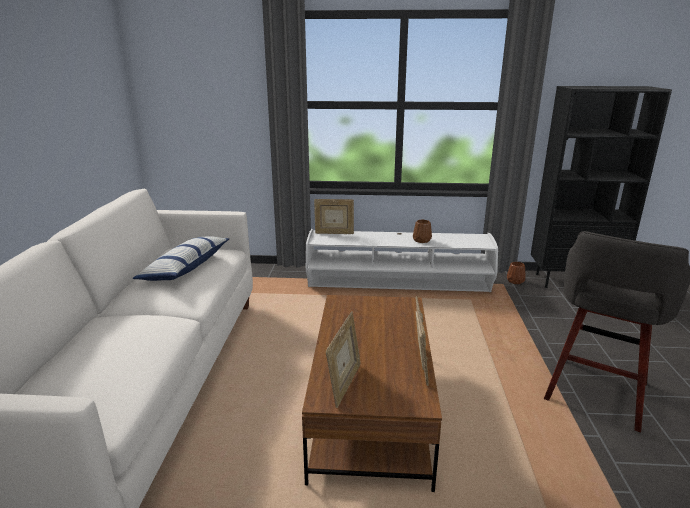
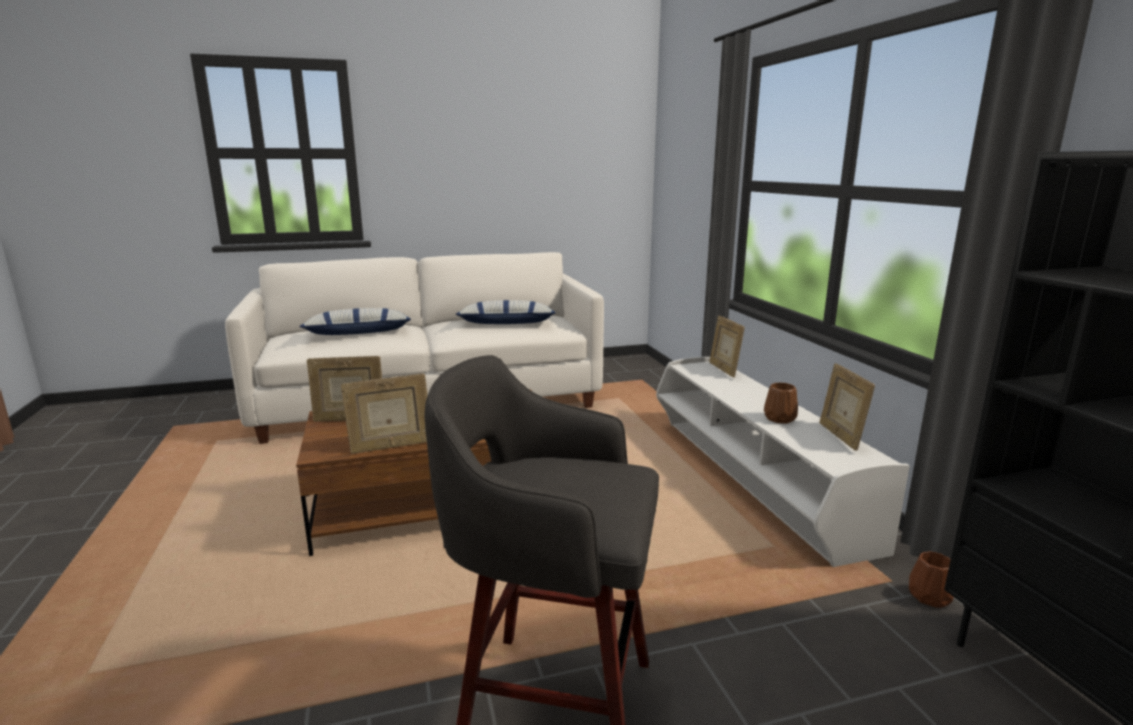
camera: 70 degrees right, 5 degrees down
none -> pillow [299,308,411,335]
none -> picture frame [820,363,875,451]

